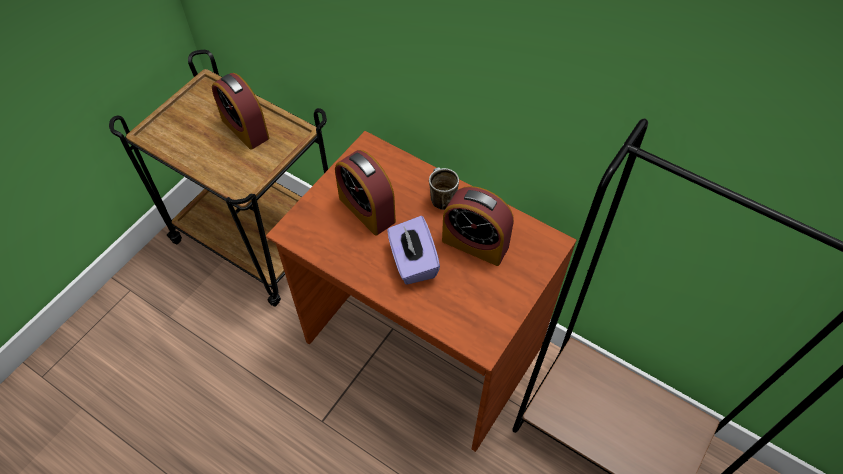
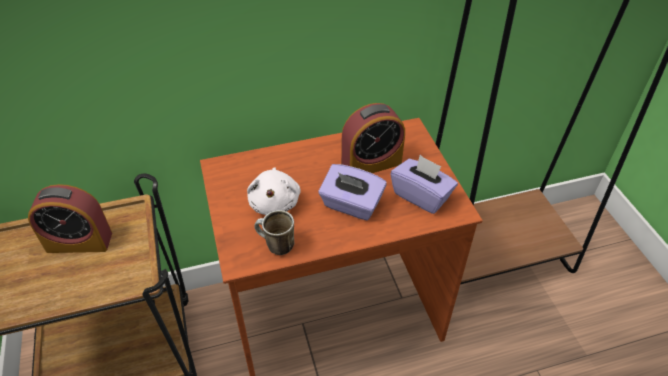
camera: 50 degrees left, 10 degrees down
alarm clock [335,150,396,236] -> white plush toy [247,167,301,215]
mug [429,167,459,210] -> mug moved to [254,210,294,255]
none -> purple tissue box [391,155,458,214]

